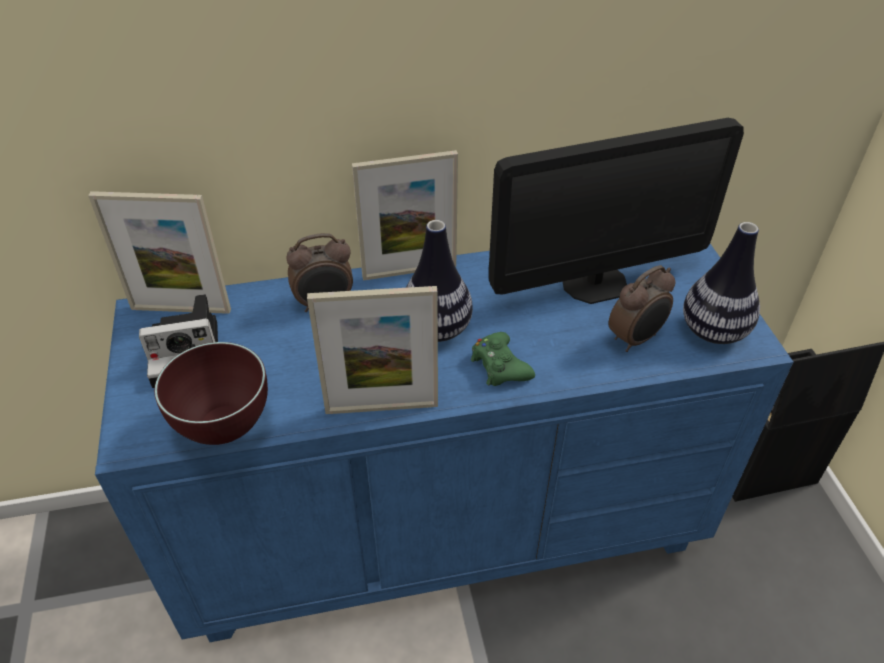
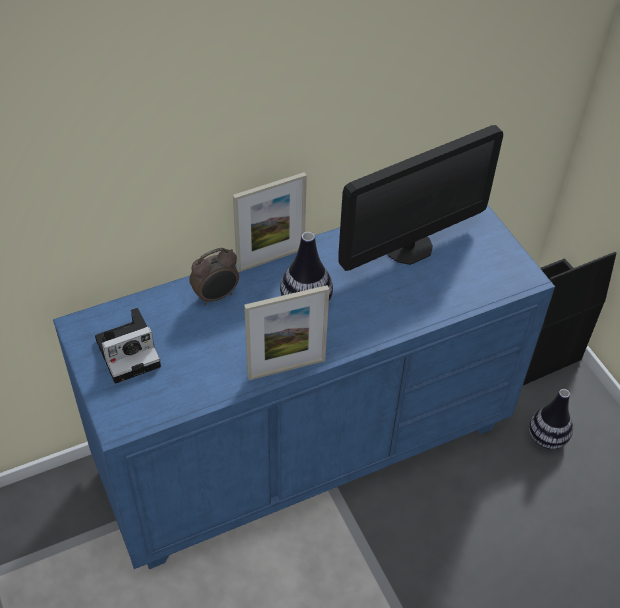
camera: 15 degrees left, 5 degrees up
picture frame [88,191,231,314] -> none
brown bowl [154,342,268,445] -> none
green game controller [471,332,535,386] -> none
alarm clock [609,265,675,352] -> none
vase [683,222,760,344] -> vase moved to [529,389,573,449]

